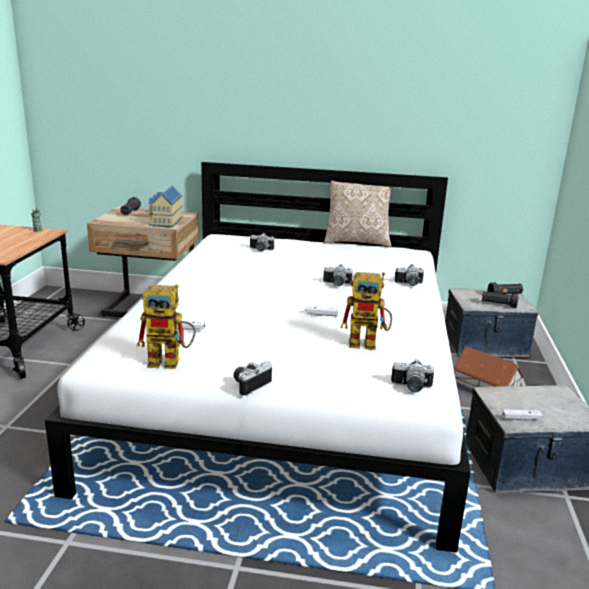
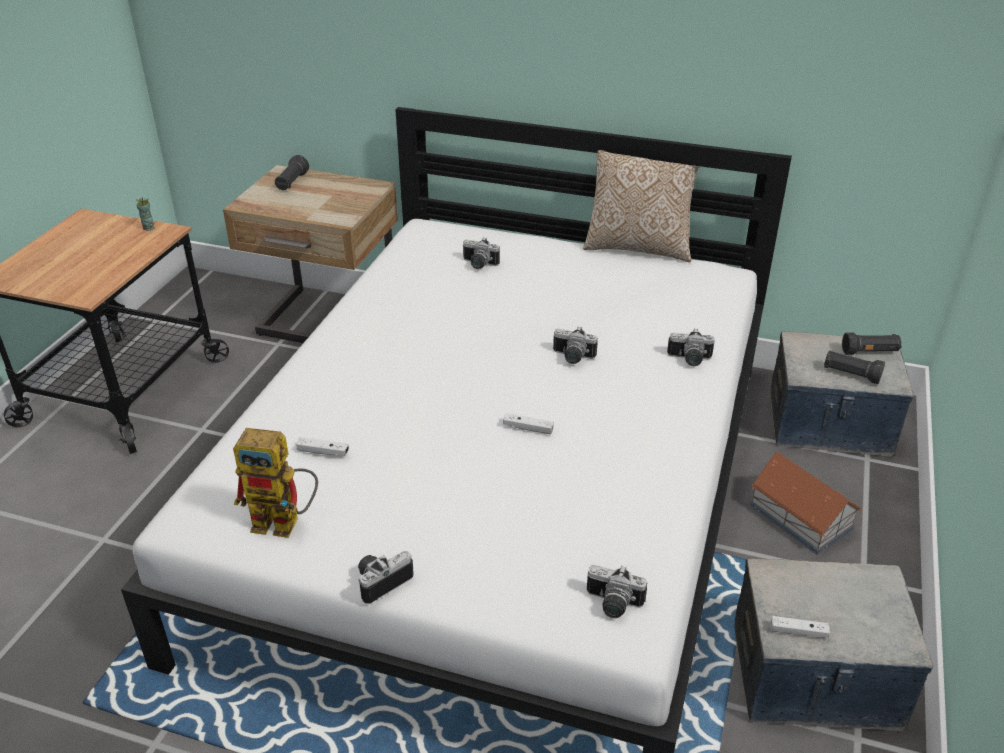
camera: 10 degrees right, 15 degrees up
toy house [148,186,183,227] -> none
toy robot [340,272,392,350] -> none

